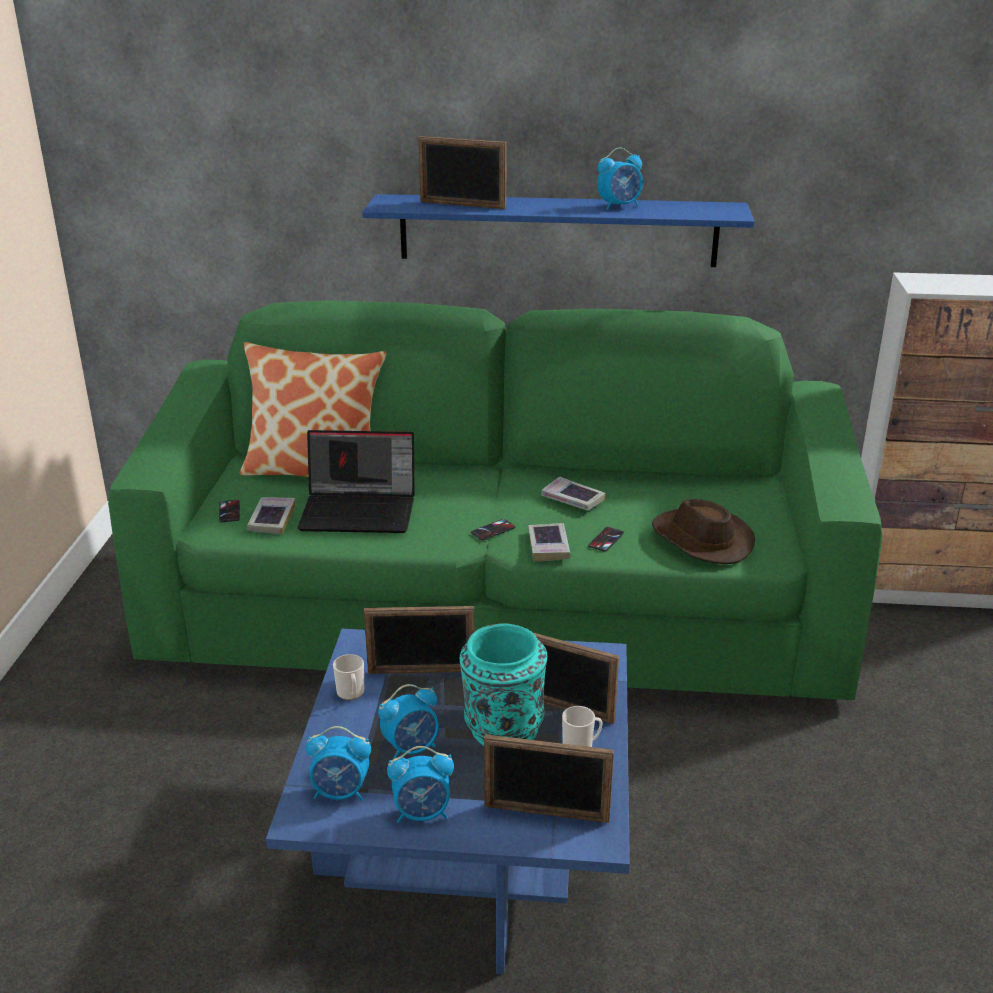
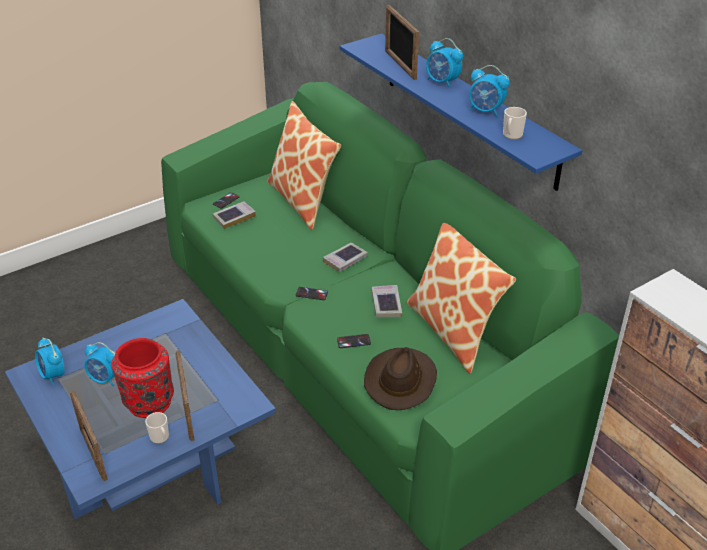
camera: 50 degrees right, 10 degrees up
laptop [297,430,414,533] -> none
mug [333,654,364,700] -> mug moved to [503,107,527,140]
picture frame [364,606,475,674] -> none
alarm clock [387,746,454,823] -> alarm clock moved to [426,38,463,88]
turquoise vase [460,623,547,746] -> red vase [111,338,174,418]
book [528,523,571,562] -> book moved to [323,243,368,272]
none -> pillow [407,223,516,374]

